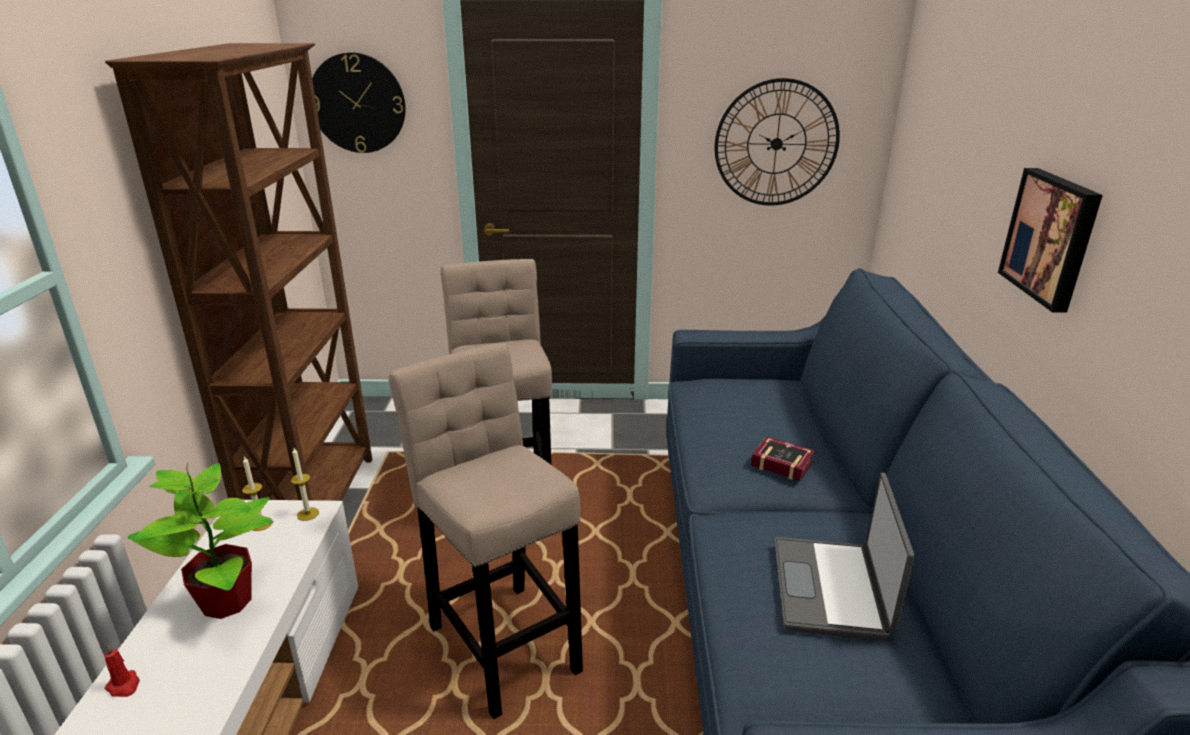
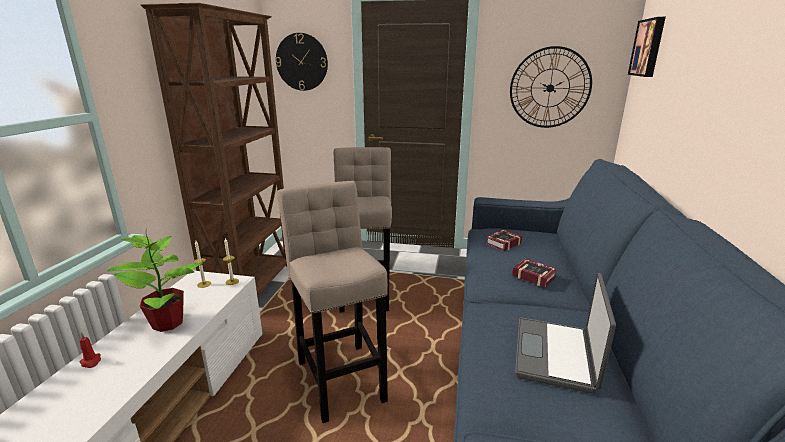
camera: 10 degrees right, 5 degrees down
picture [998,168,1103,312] -> picture moved to [628,17,666,77]
none -> book [485,229,522,251]

